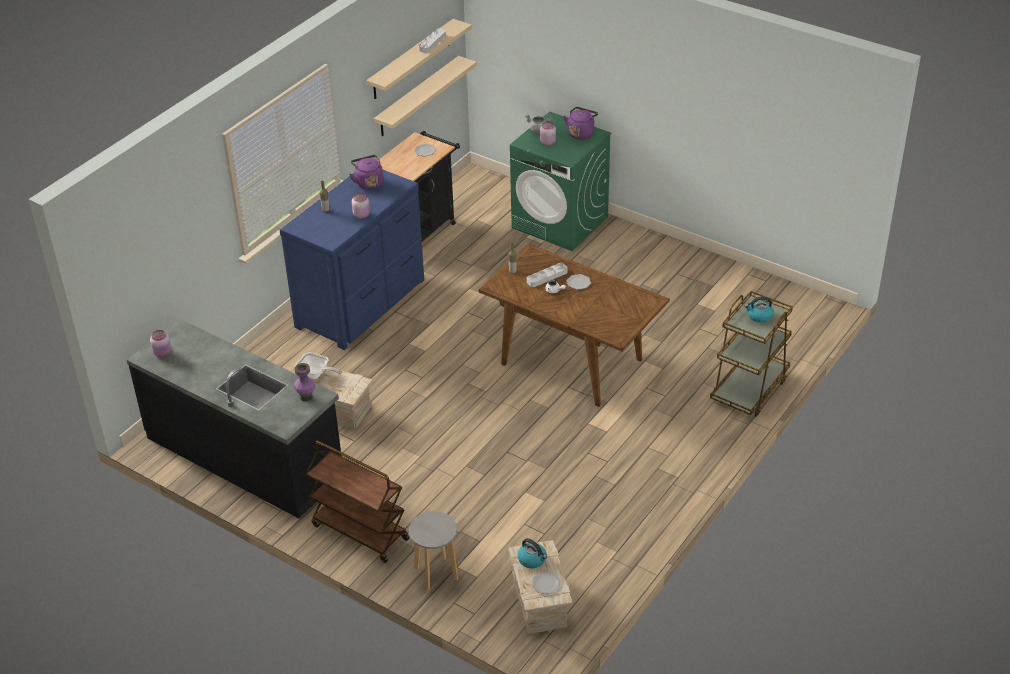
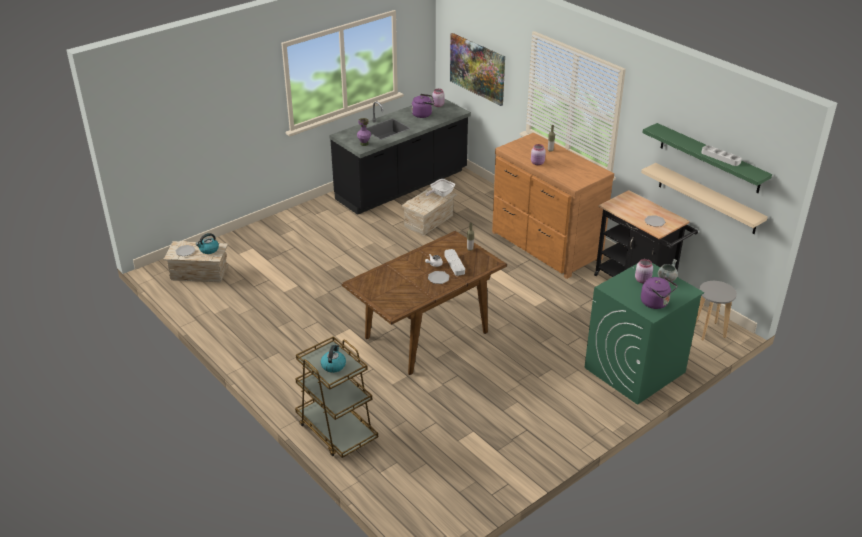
camera: 105 degrees right, 5 degrees down
blue dresser [280,170,424,350] -> brown dresser [492,133,614,279]
brown cart [306,441,409,563] -> none
purple kettle [349,155,383,189] -> purple kettle moved to [412,94,434,118]
beige shelf [366,19,472,99] -> green shelf [642,123,772,193]
grey stool [409,511,458,591] -> grey stool moved to [695,281,737,340]
none -> picture [450,33,505,106]

